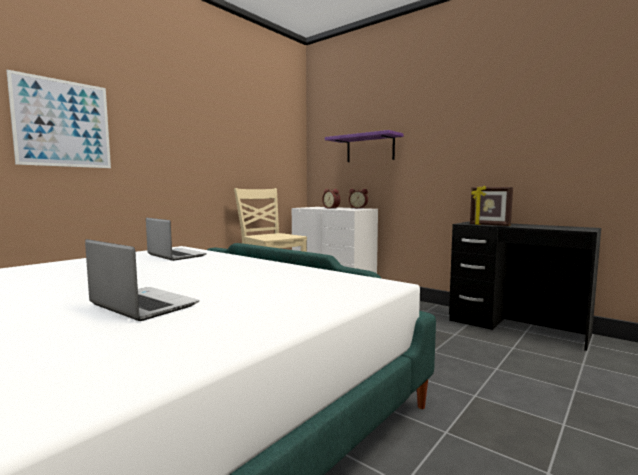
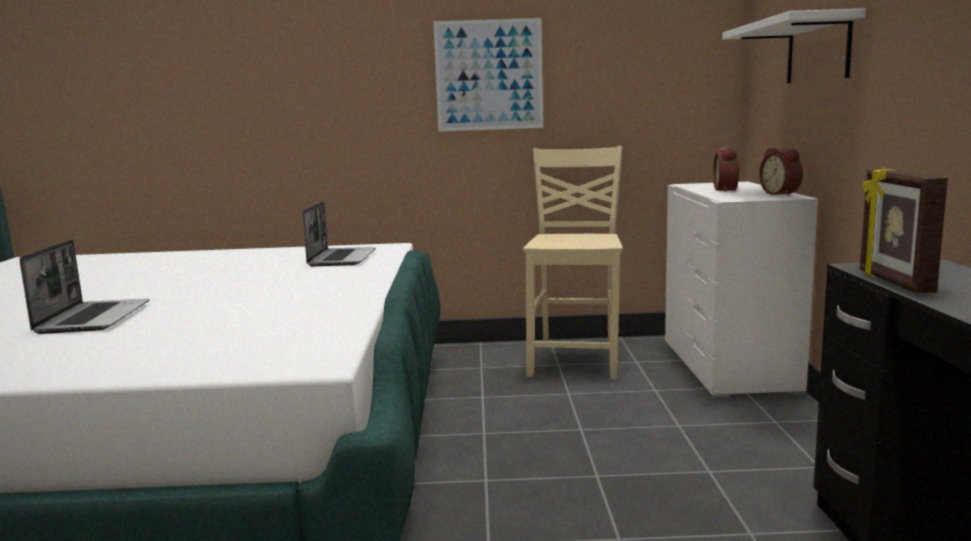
camera: 50 degrees right, 5 degrees up
picture [6,70,111,168] -> picture moved to [433,18,543,132]
purple shelf [325,130,404,162] -> white shelf [722,8,866,84]

